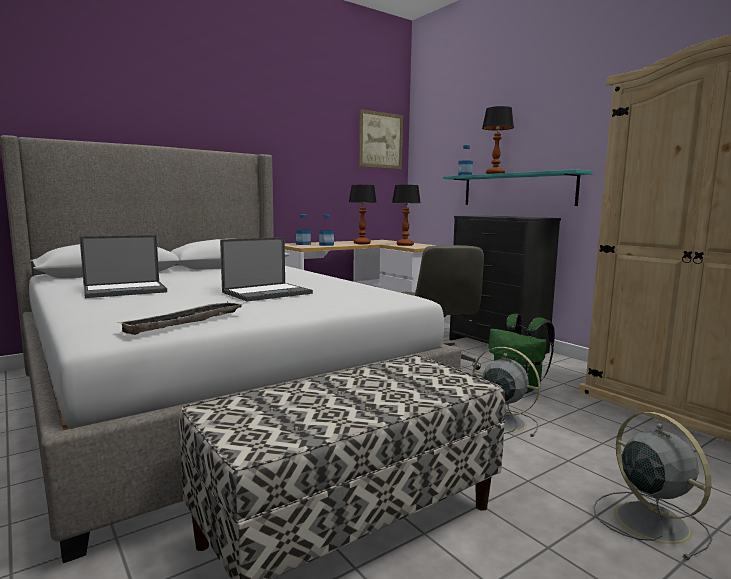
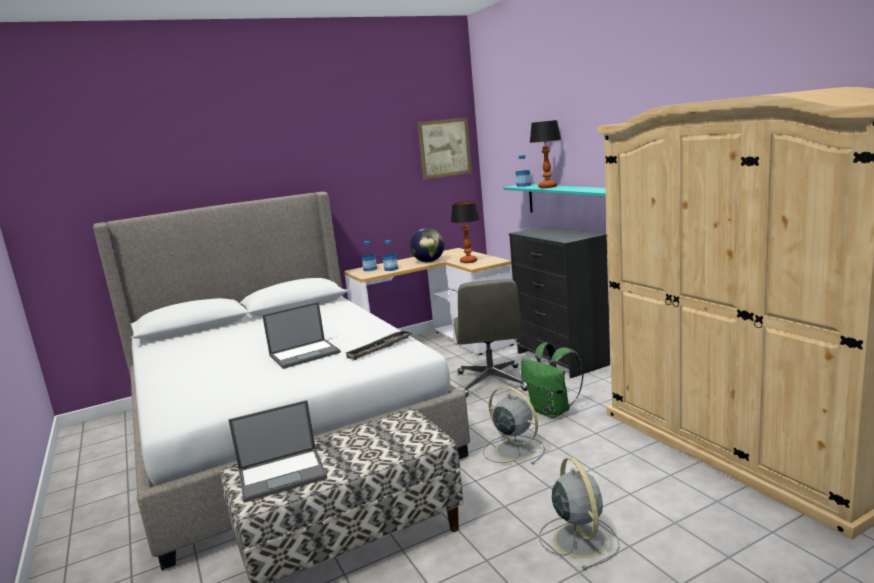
camera: 10 degrees right, 5 degrees up
laptop [79,235,167,298] -> laptop moved to [228,400,327,503]
tray [117,301,244,335] -> tray moved to [345,330,412,360]
table lamp [349,185,377,244] -> globe [410,228,444,262]

